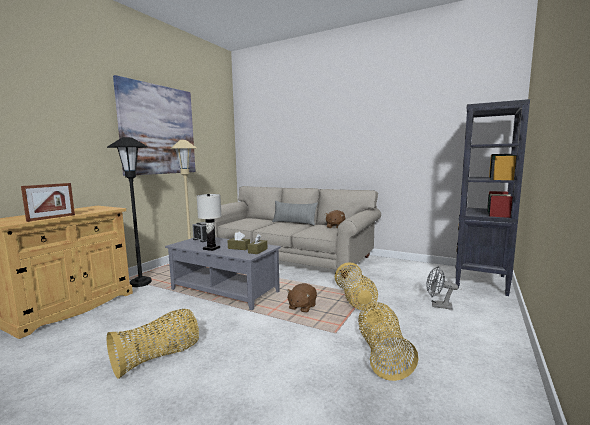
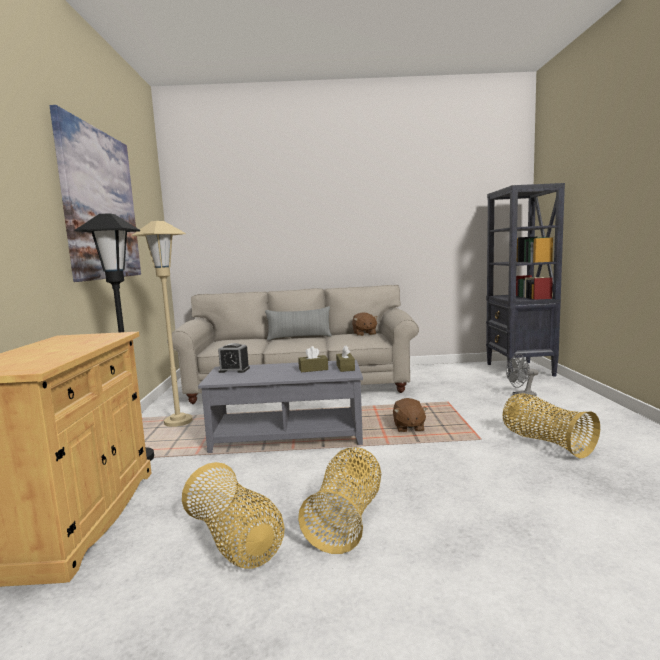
camera: 30 degrees left, 0 degrees up
picture frame [21,183,75,222] -> none
white table lamp [196,194,222,251] -> none
basket [335,262,378,310] -> basket moved to [182,462,285,569]

